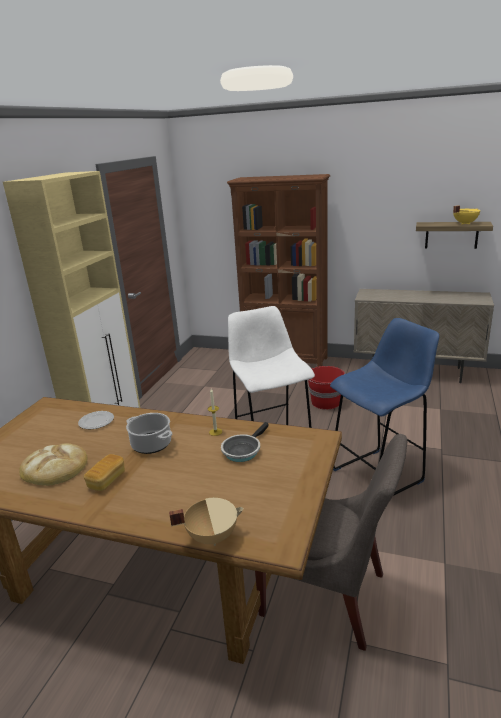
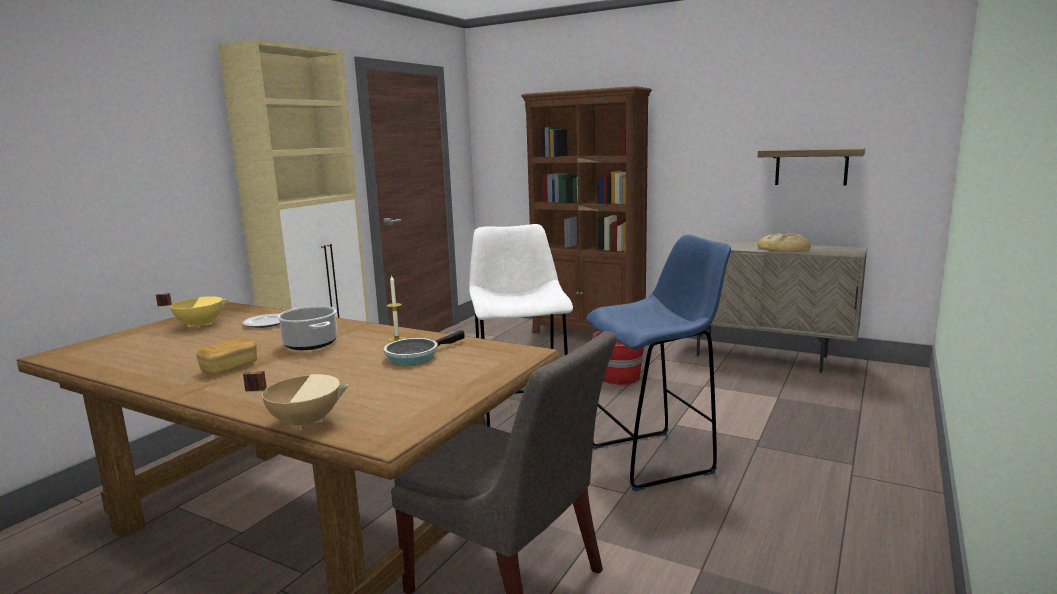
camera: 10 degrees right, 10 degrees down
bread [19,443,87,486] -> bread moved to [758,233,811,252]
yellow cooking pot [453,205,481,225] -> yellow cooking pot moved to [156,293,229,328]

